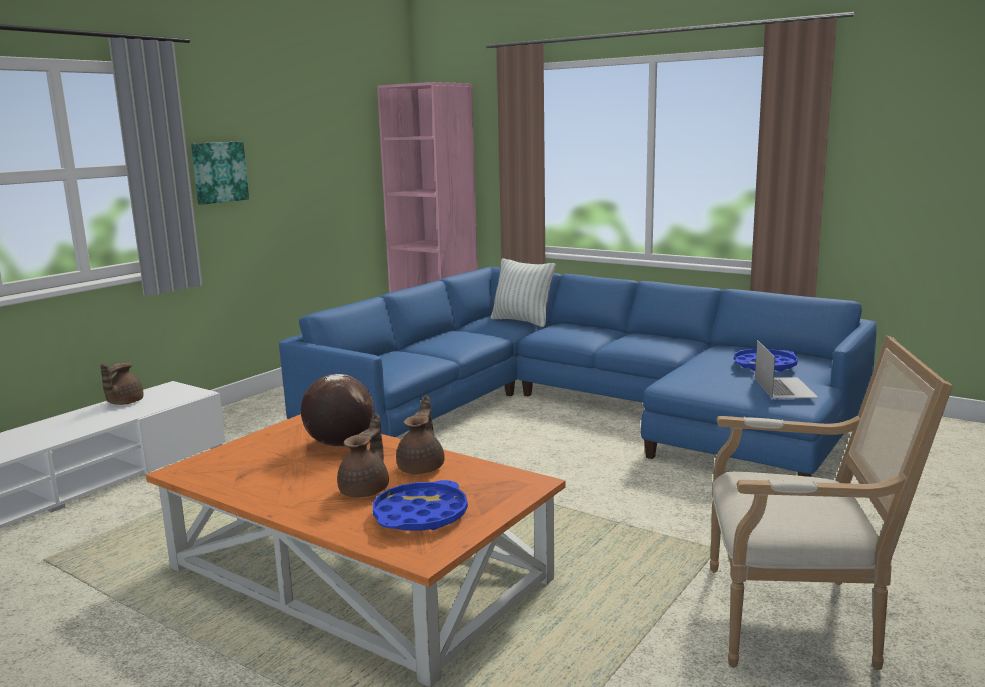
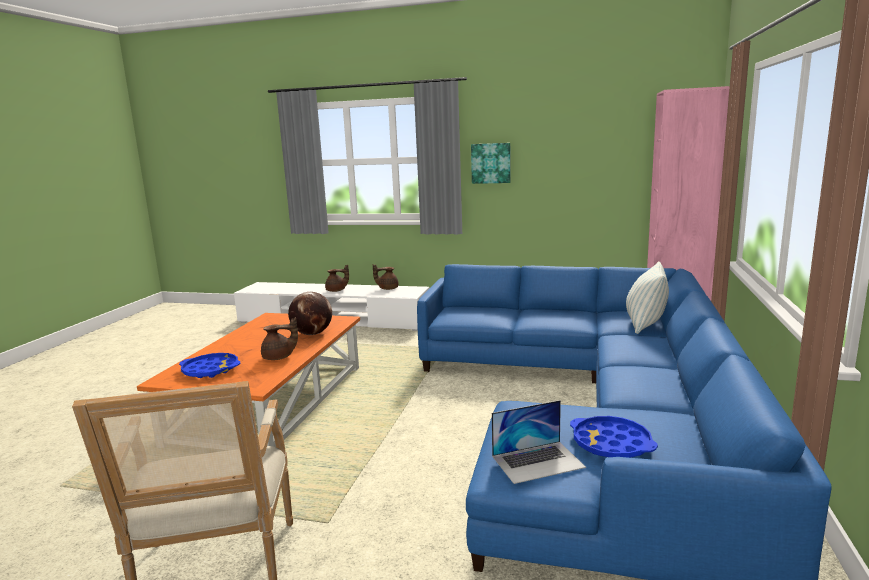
camera: 70 degrees right, 0 degrees up
brown teapot [337,414,389,497] -> brown teapot moved to [325,265,349,292]

